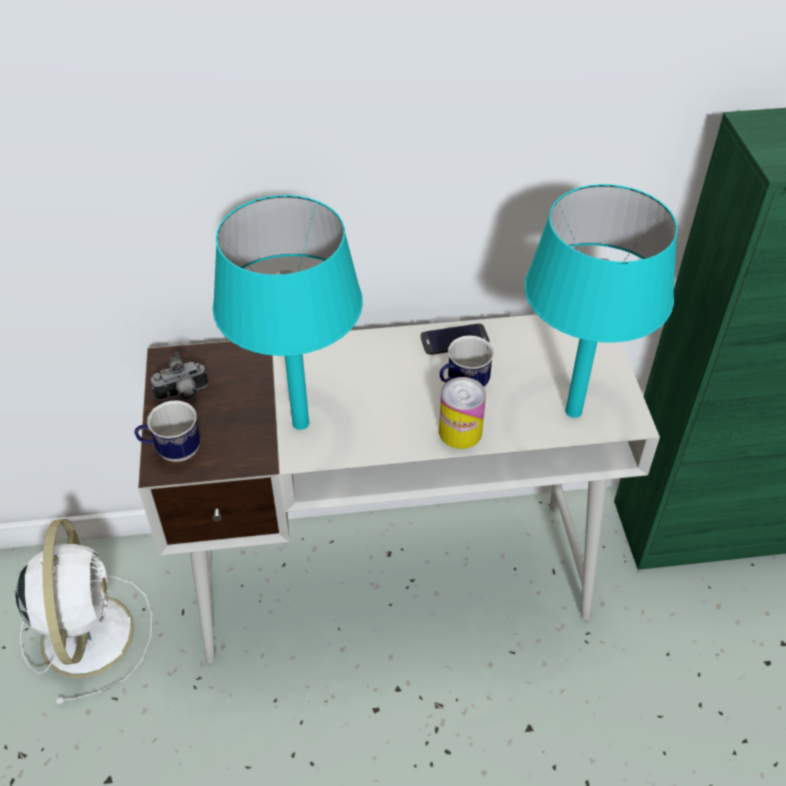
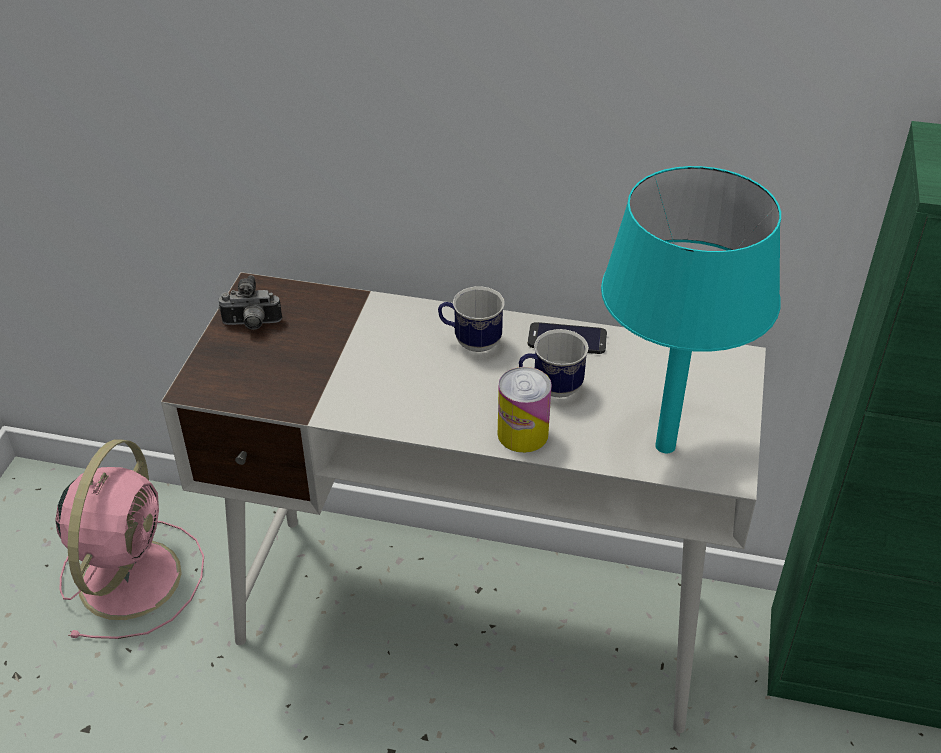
camera: 20 degrees right, 5 degrees down
white fan [16,519,153,705] -> pink fan [55,439,204,639]
mug [135,400,200,462] -> mug moved to [438,286,505,352]
turquoise table lamp [213,195,363,430] -> none

